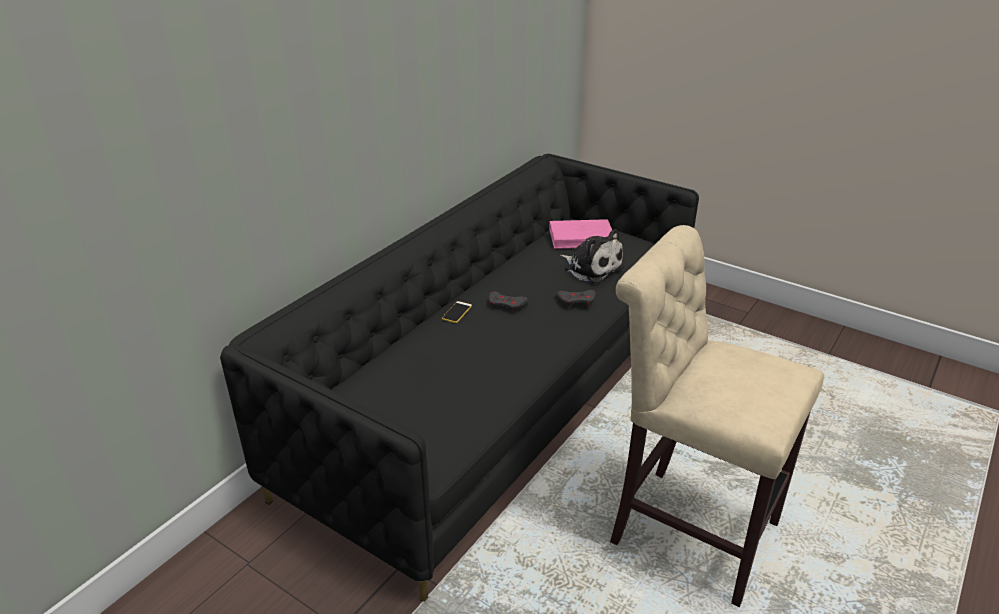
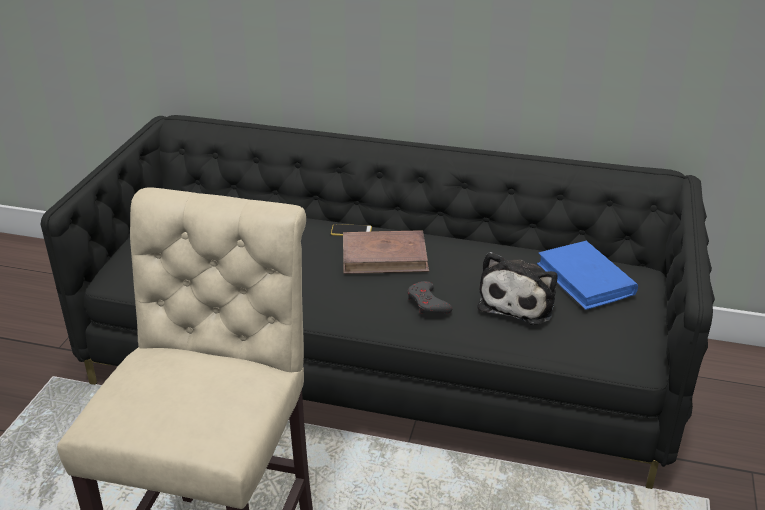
camera: 70 degrees right, 0 degrees up
grey game controller [488,291,528,313] -> brown book [343,230,429,274]
pink book [549,219,612,249] -> blue book [537,241,638,310]

